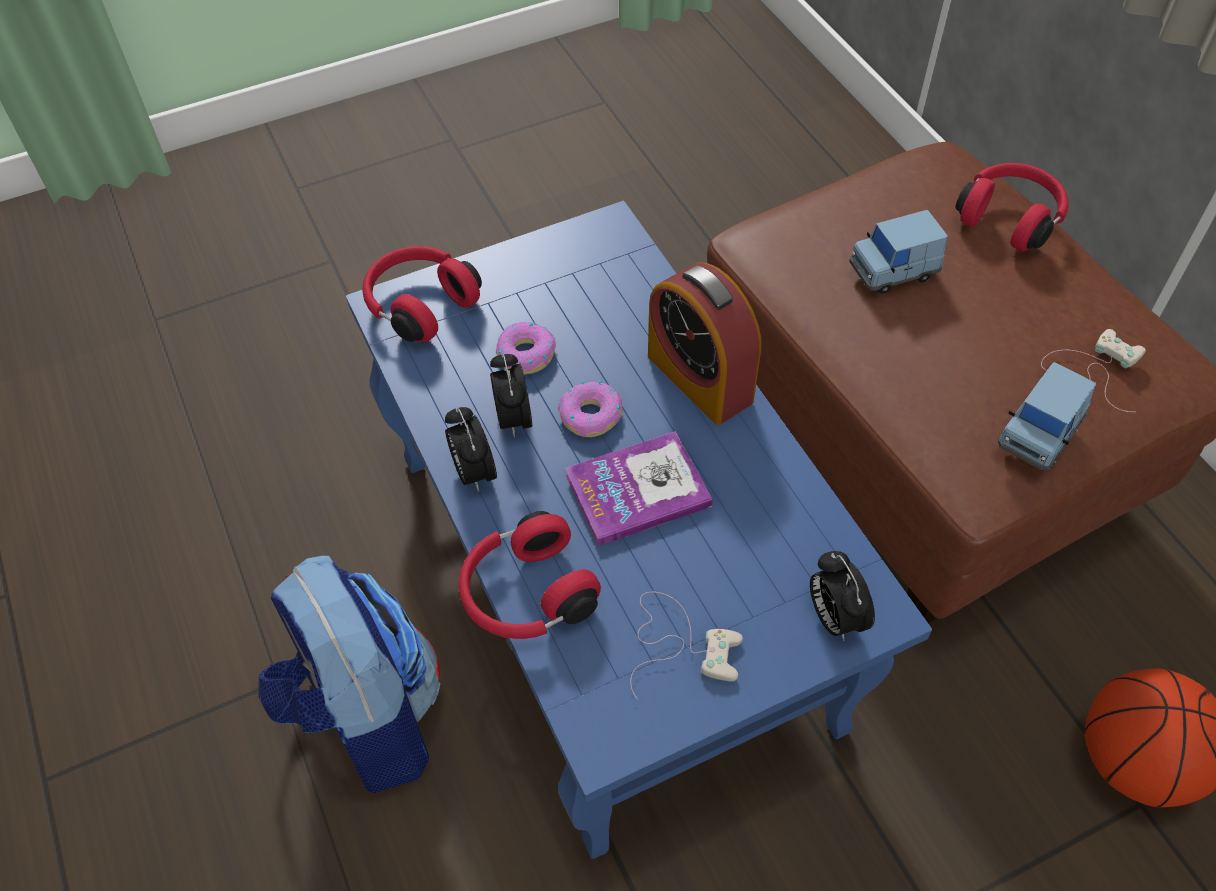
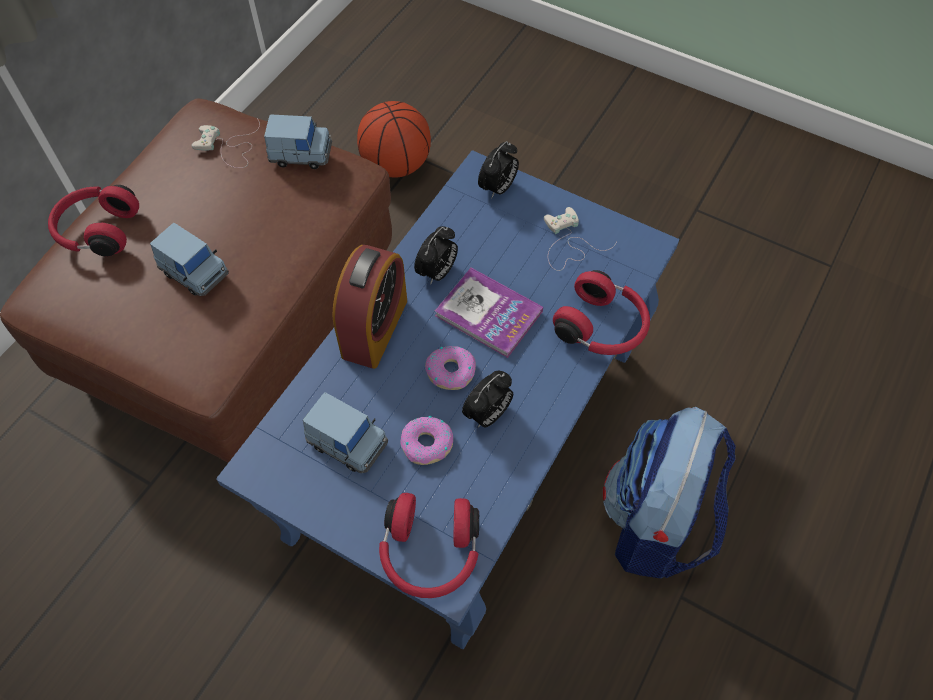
camera: 125 degrees left, 5 degrees up
alarm clock [445,407,497,492] -> alarm clock moved to [414,226,458,285]
none -> blue toy car [303,393,388,473]

